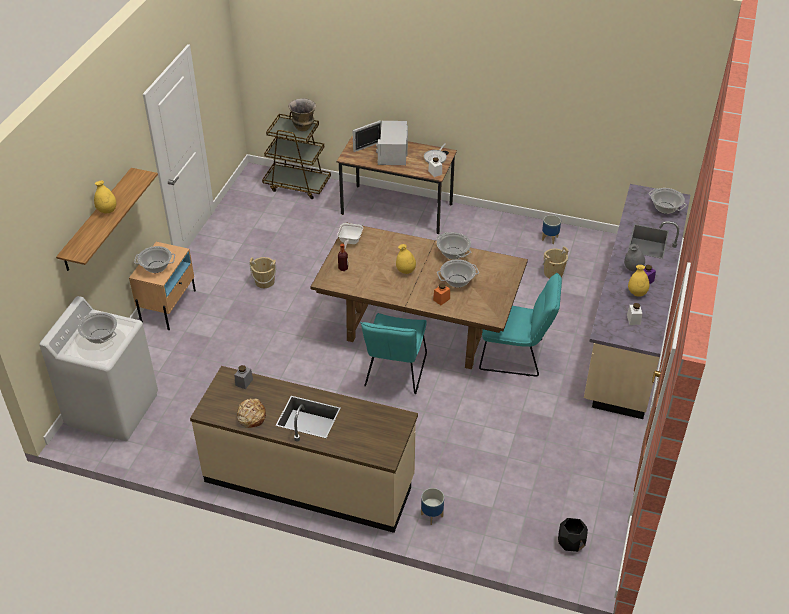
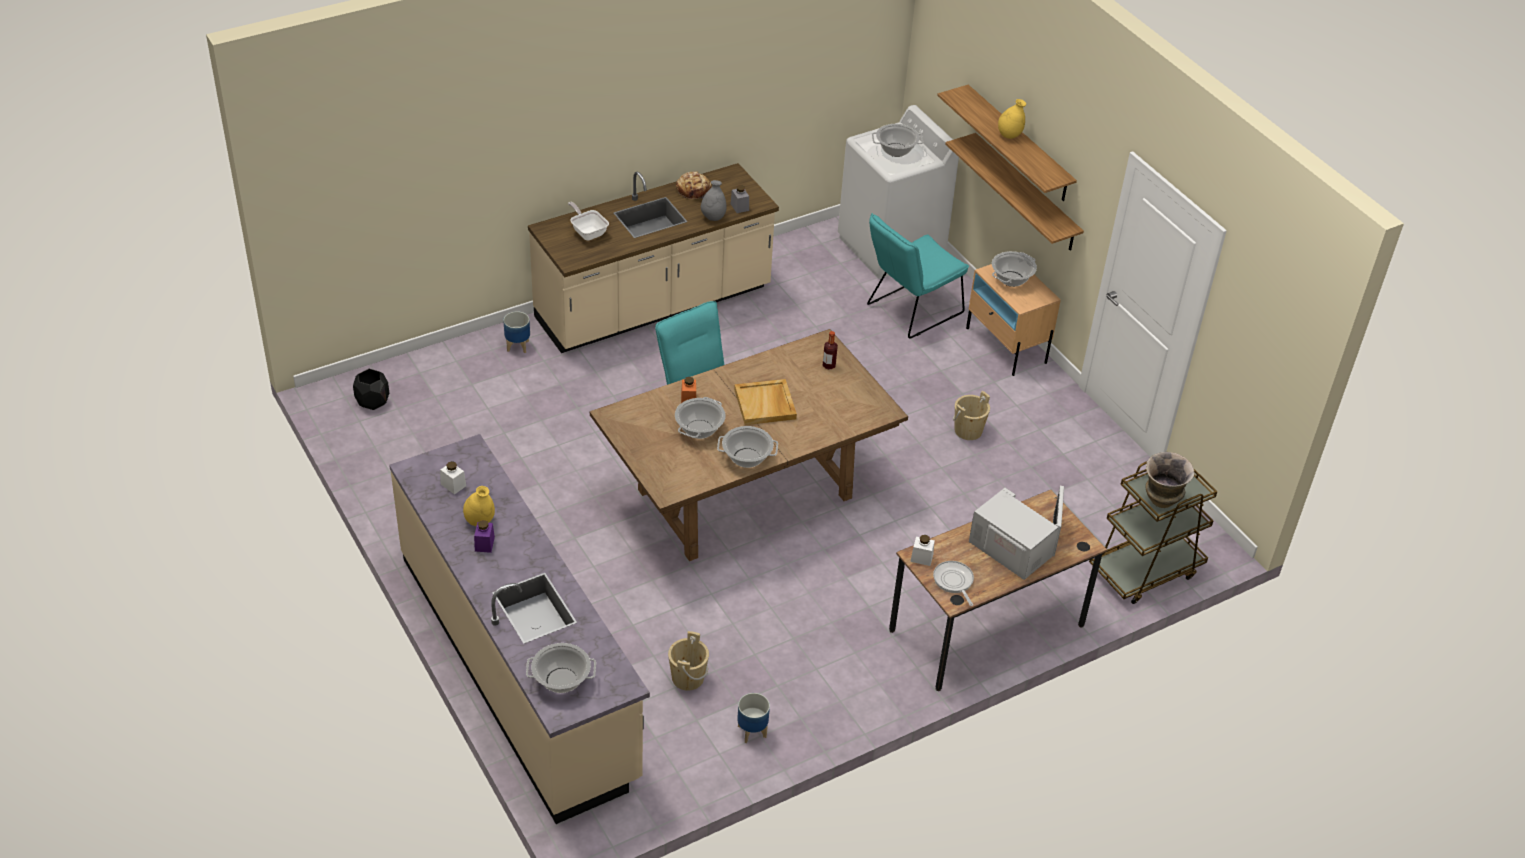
camera: 130 degrees right, 0 degrees up
frying pan [337,223,363,249] -> frying pan moved to [568,202,609,241]
yellow vase [396,244,416,274] -> beige tray [734,379,797,425]
turquoise chair [479,273,562,376] -> turquoise chair moved to [867,213,969,338]
grey vase [624,244,645,272] -> grey vase moved to [701,180,727,221]
none -> shelf [945,133,1084,251]

